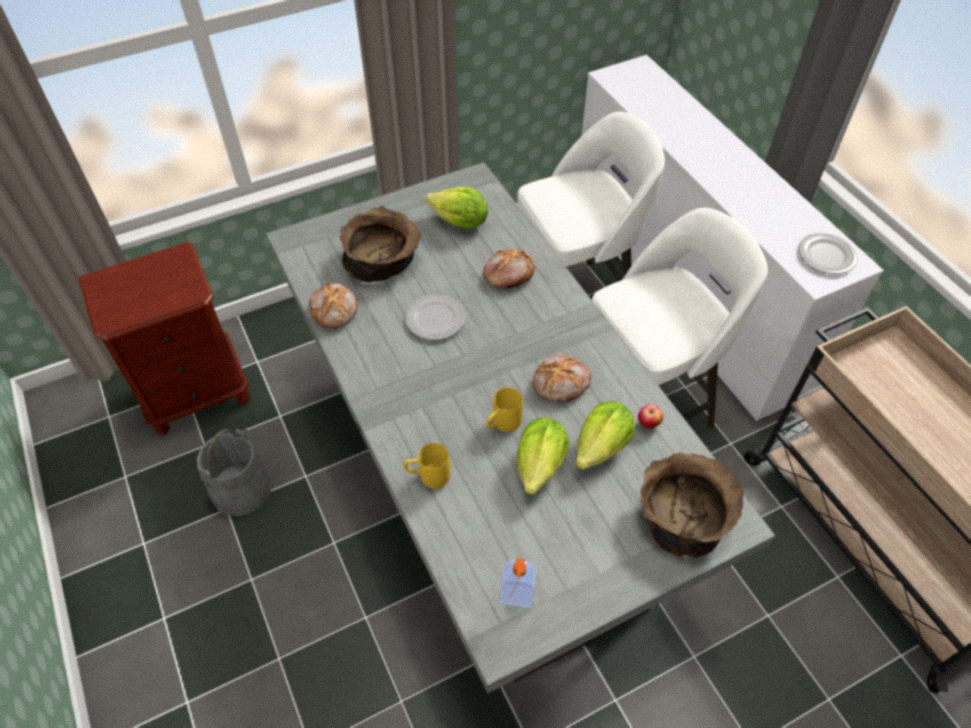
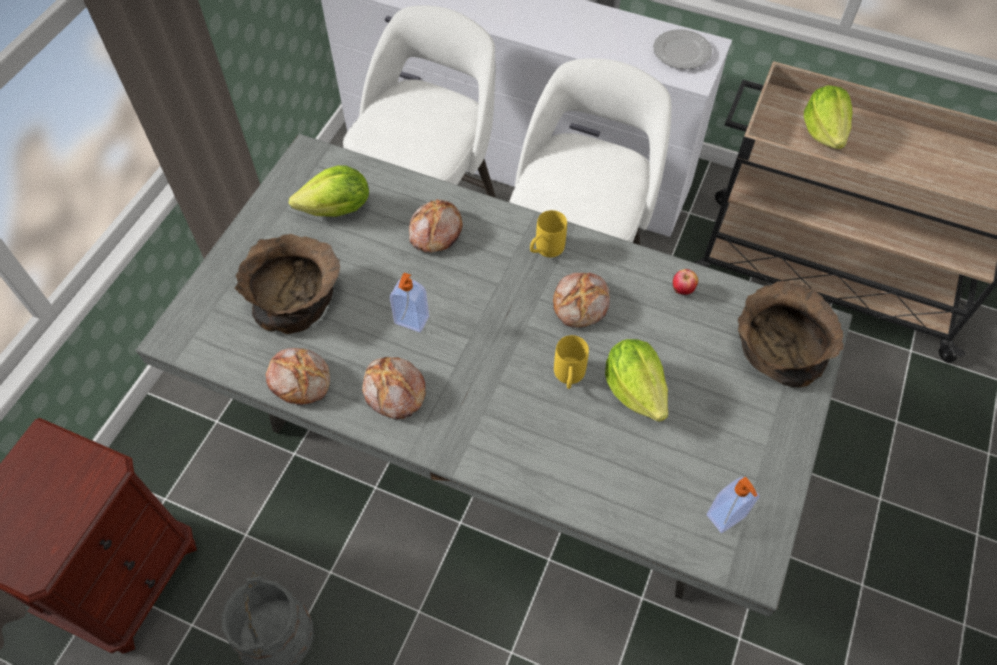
camera: 40 degrees left, 5 degrees up
yellow mug [404,443,450,489] -> yellow mug moved to [530,210,567,257]
plate [405,294,465,340] -> soap dispenser [390,273,429,332]
lettuce [576,401,635,469] -> lettuce moved to [804,85,853,149]
none -> bread [362,357,426,420]

